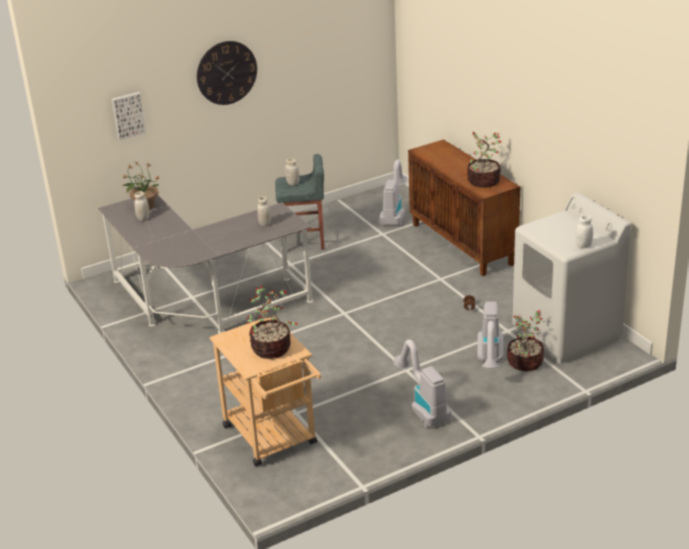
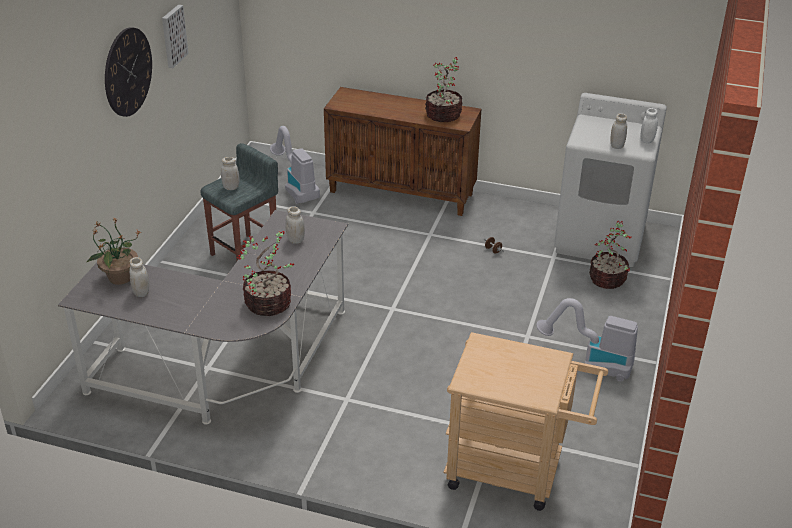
camera: 45 degrees left, 5 degrees up
picture [112,92,146,140] -> picture moved to [162,5,189,68]
potted plant [247,285,298,359] -> potted plant moved to [237,231,294,316]
vacuum cleaner [477,302,503,368] -> none
none -> white jar [610,113,627,149]

